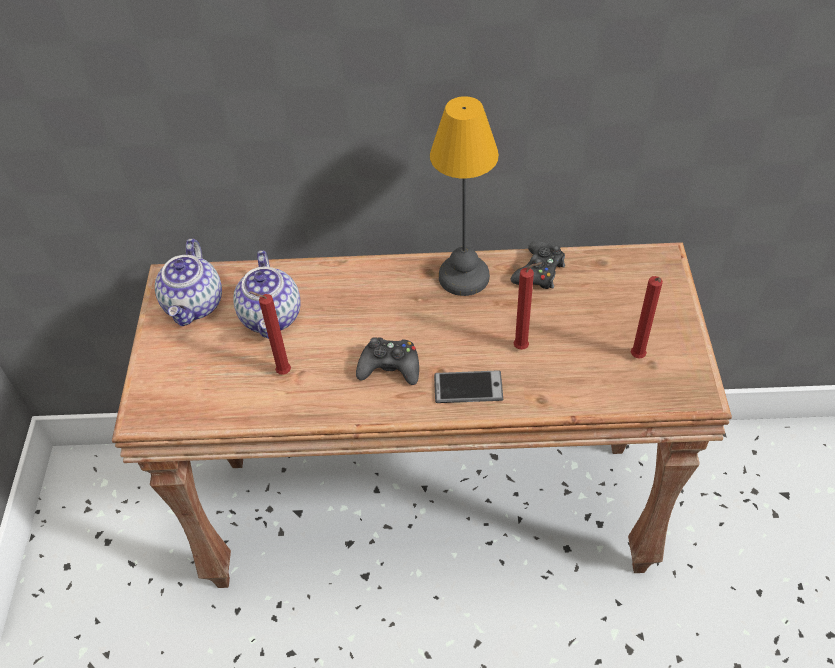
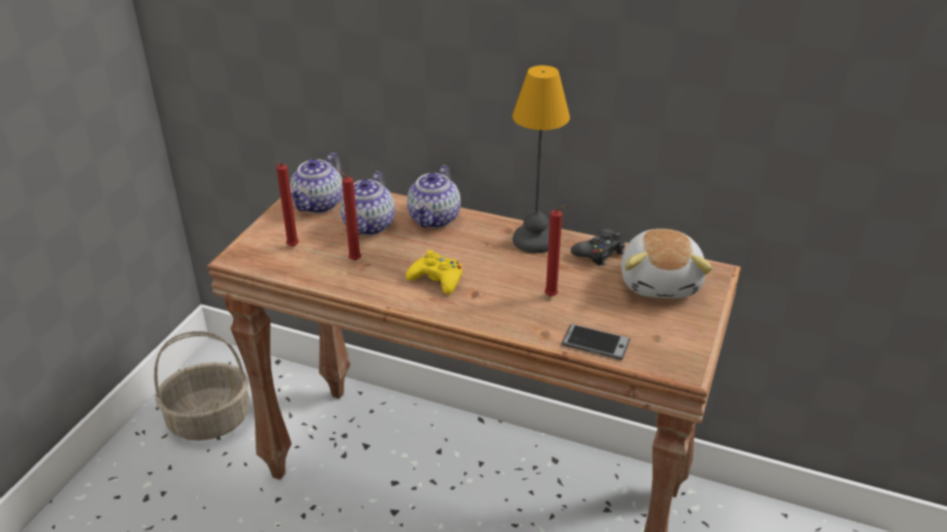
camera: 20 degrees right, 15 degrees down
black game controller [356,337,419,385] -> yellow game controller [406,250,462,294]
phone [434,370,503,403] -> phone moved to [562,324,630,360]
red candle [631,276,663,358] -> red candle moved to [274,162,299,247]
none -> basket [154,331,250,441]
none -> teapot [407,165,461,228]
none -> plush toy [621,229,712,299]

